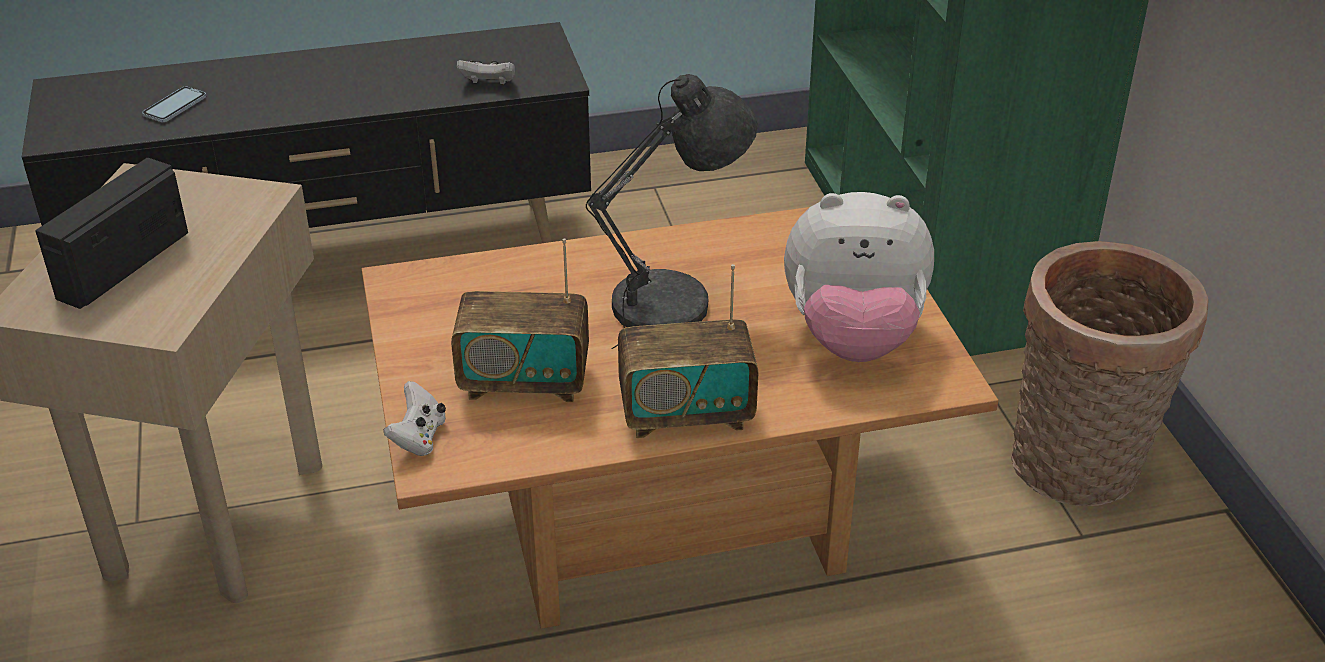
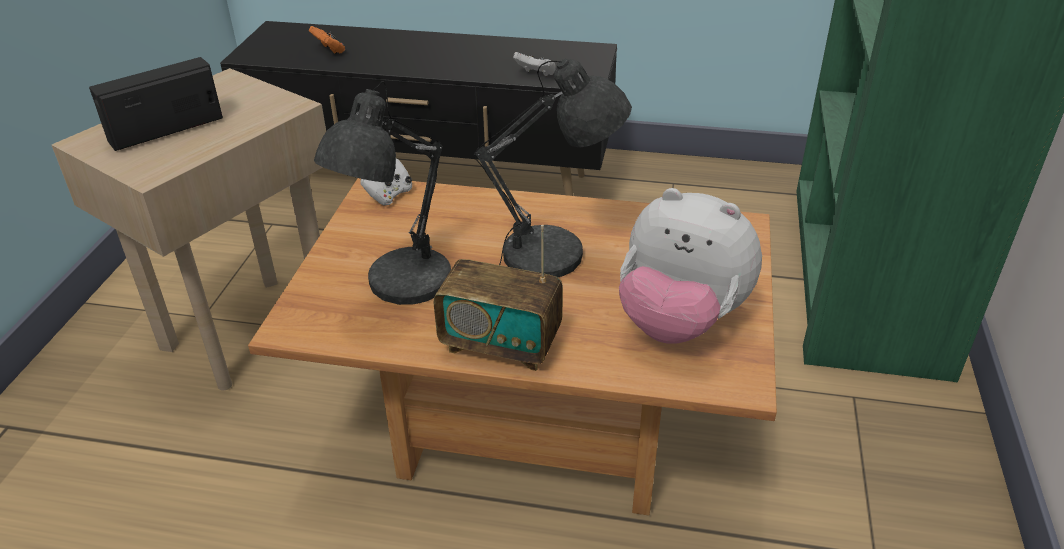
camera: 25 degrees right, 0 degrees up
phone [142,87,206,122] -> orange game controller [309,26,345,54]
white game controller [383,381,446,456] -> white game controller moved to [360,158,412,206]
radio [451,238,589,402] -> grey table lamp [314,81,451,305]
basket [1012,241,1208,506] -> none

